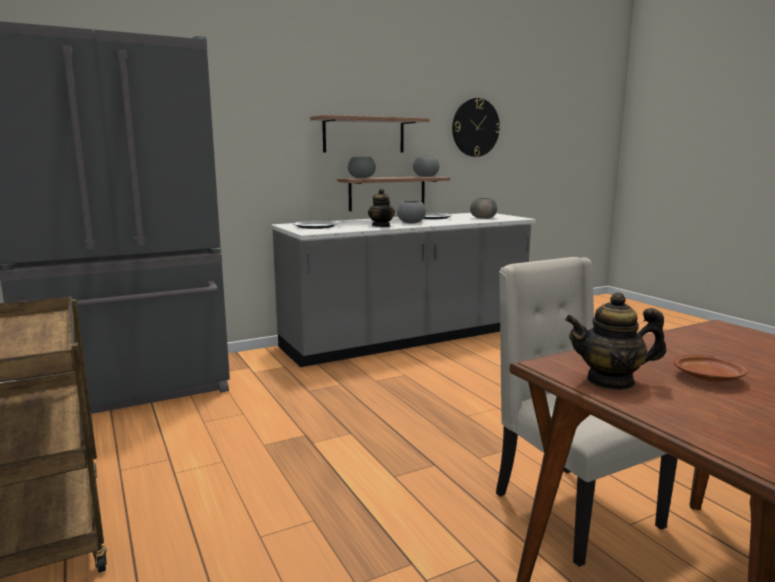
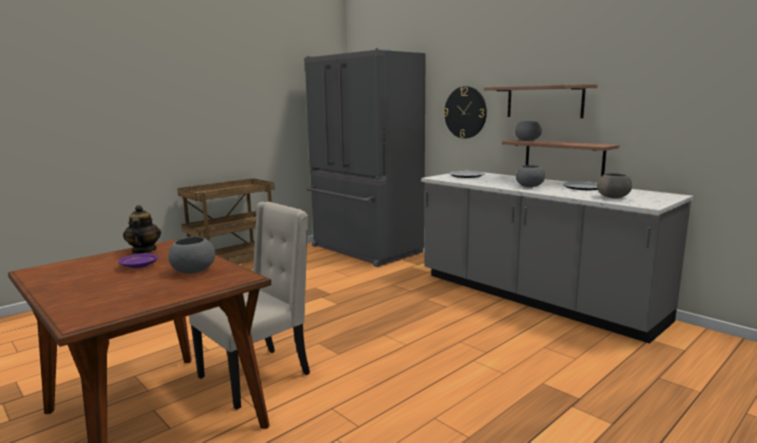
camera: 75 degrees right, 0 degrees up
teapot [368,189,395,227] -> none
grey bowl [413,156,439,177] -> grey bowl moved to [168,237,215,274]
wall clock [452,98,501,157] -> wall clock moved to [444,86,487,139]
brown plate [674,355,748,383] -> purple plate [118,253,158,268]

